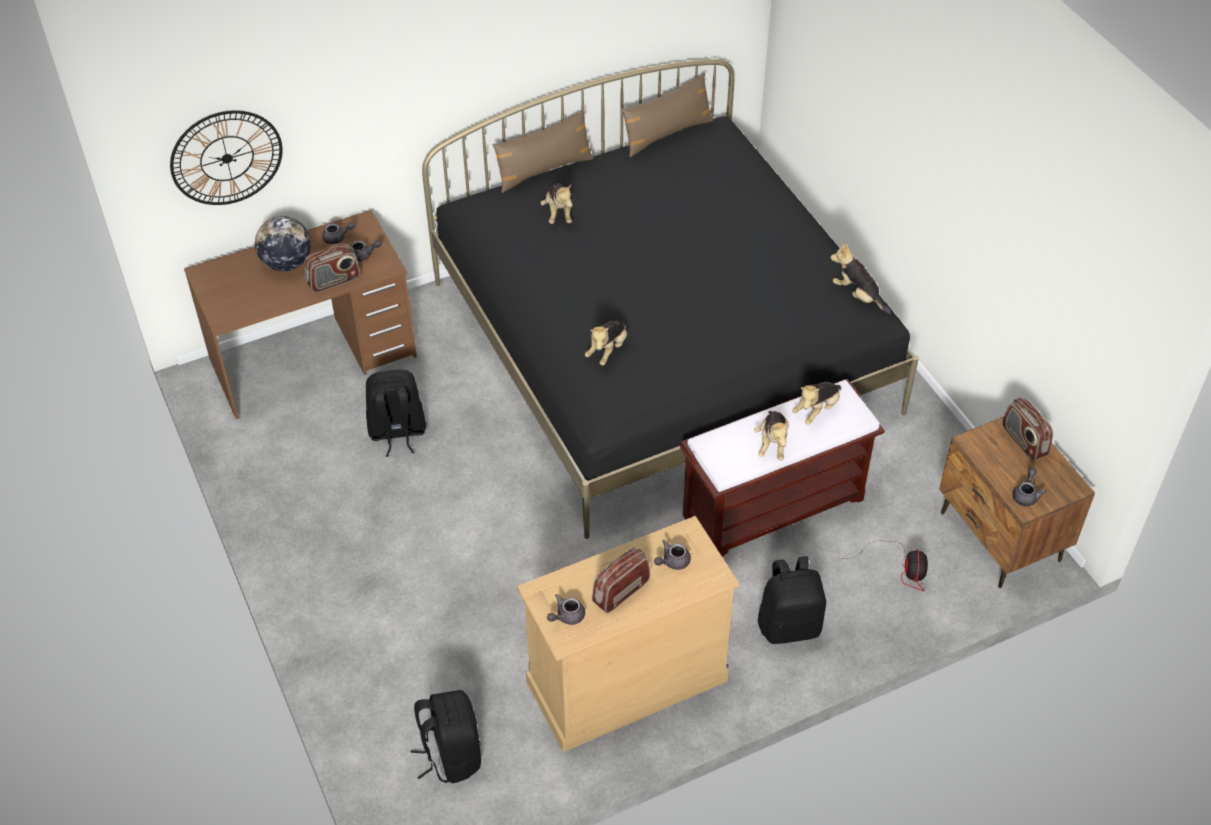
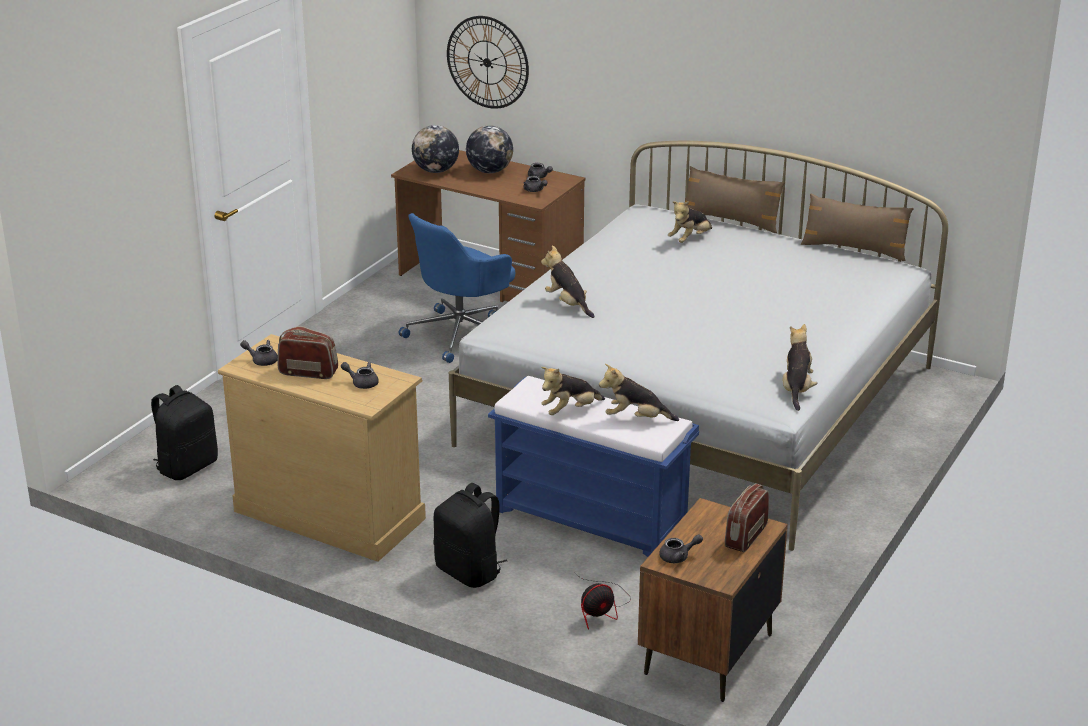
camera: 55 degrees right, 20 degrees down
radio [304,244,360,293] -> none
black backpack [366,369,426,457] -> blue office chair [399,213,515,363]
black bed [422,59,919,539] -> white bed [449,141,948,551]
plush toy [585,321,627,365] -> plush toy turned 60 degrees clockwise [541,245,595,318]
brown bench [680,379,885,556] -> blue bench [488,376,699,557]
none -> globe [412,125,459,173]

